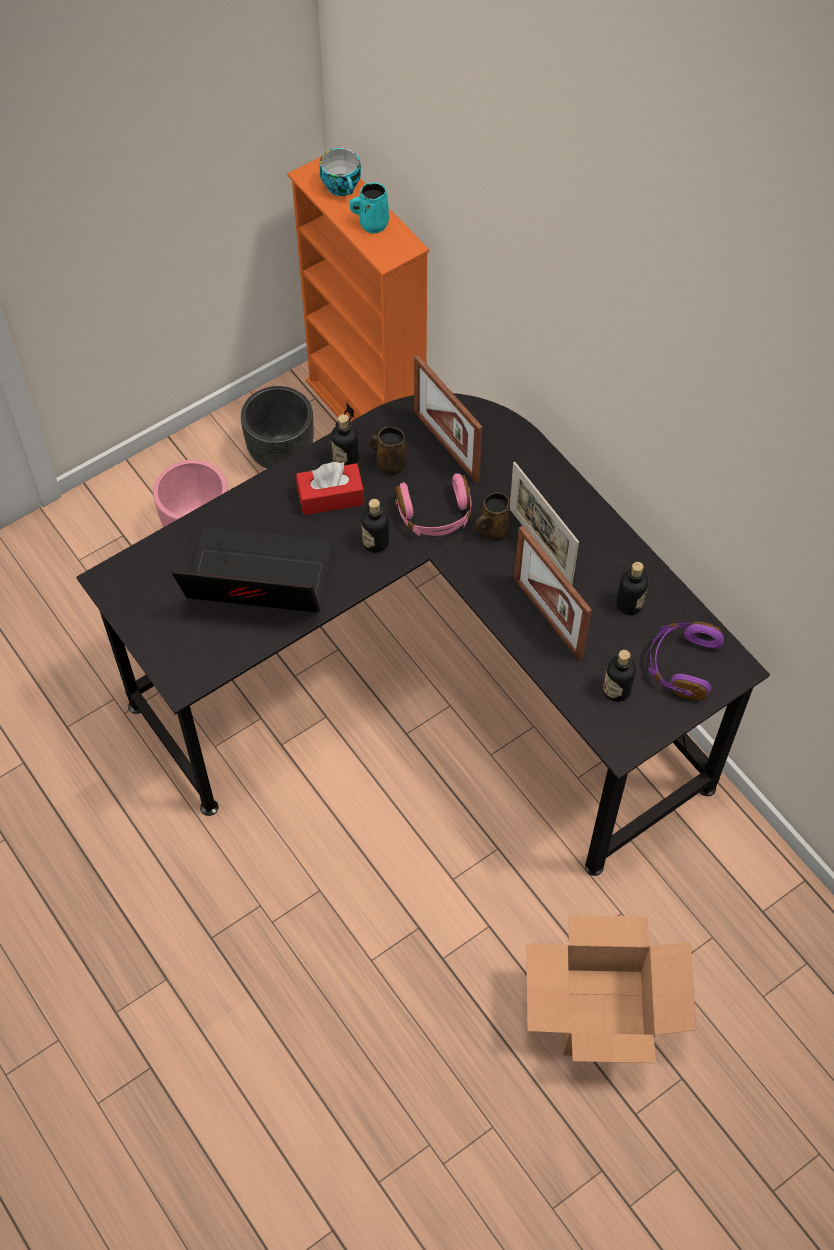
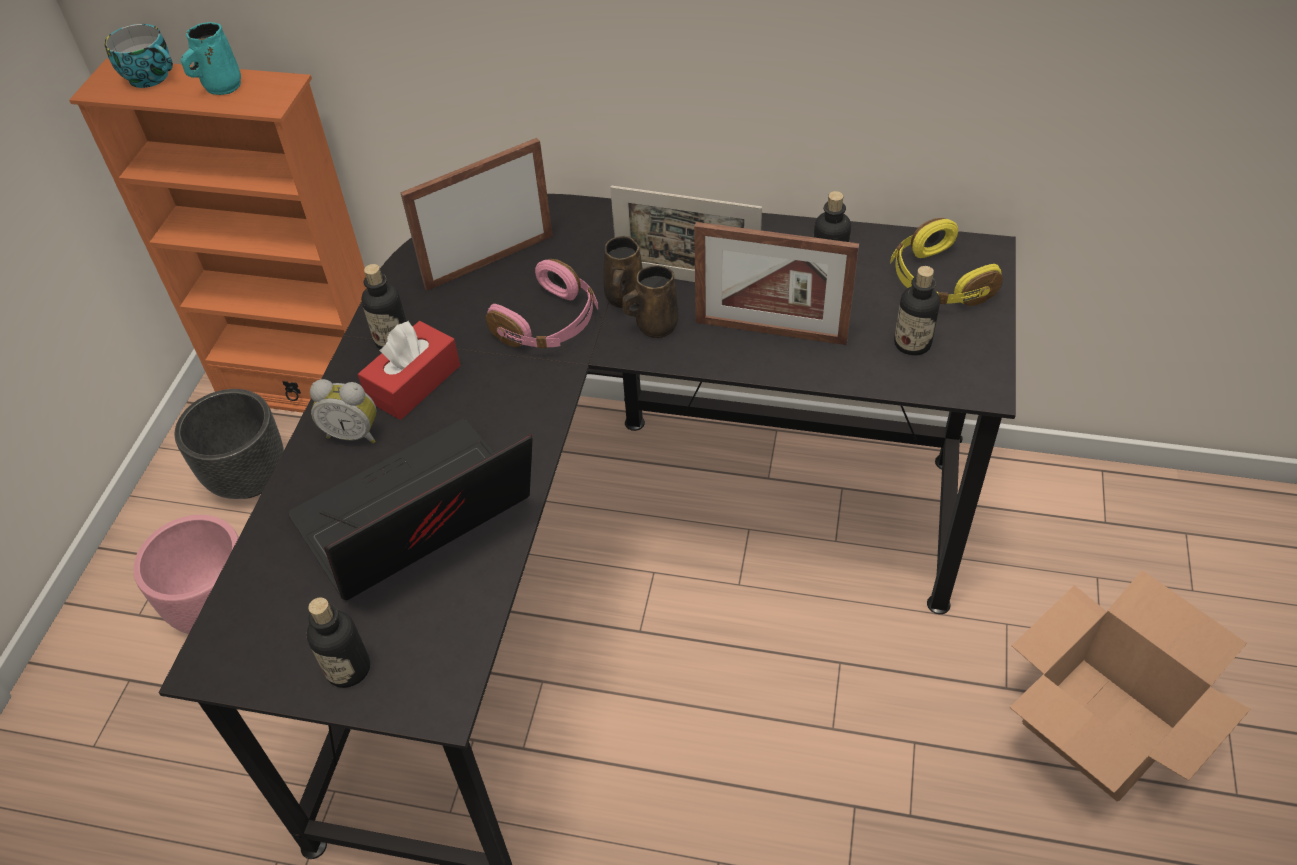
camera: 40 degrees left, 10 degrees down
bottle [361,499,389,553] -> bottle moved to [306,597,370,688]
brown mug [369,426,407,475] -> brown mug moved to [622,265,678,338]
picture frame [414,355,483,483] -> picture frame turned 135 degrees clockwise [400,138,553,291]
purple headphones [648,622,724,701] -> yellow headphones [890,218,1003,306]
none -> alarm clock [310,379,377,443]

